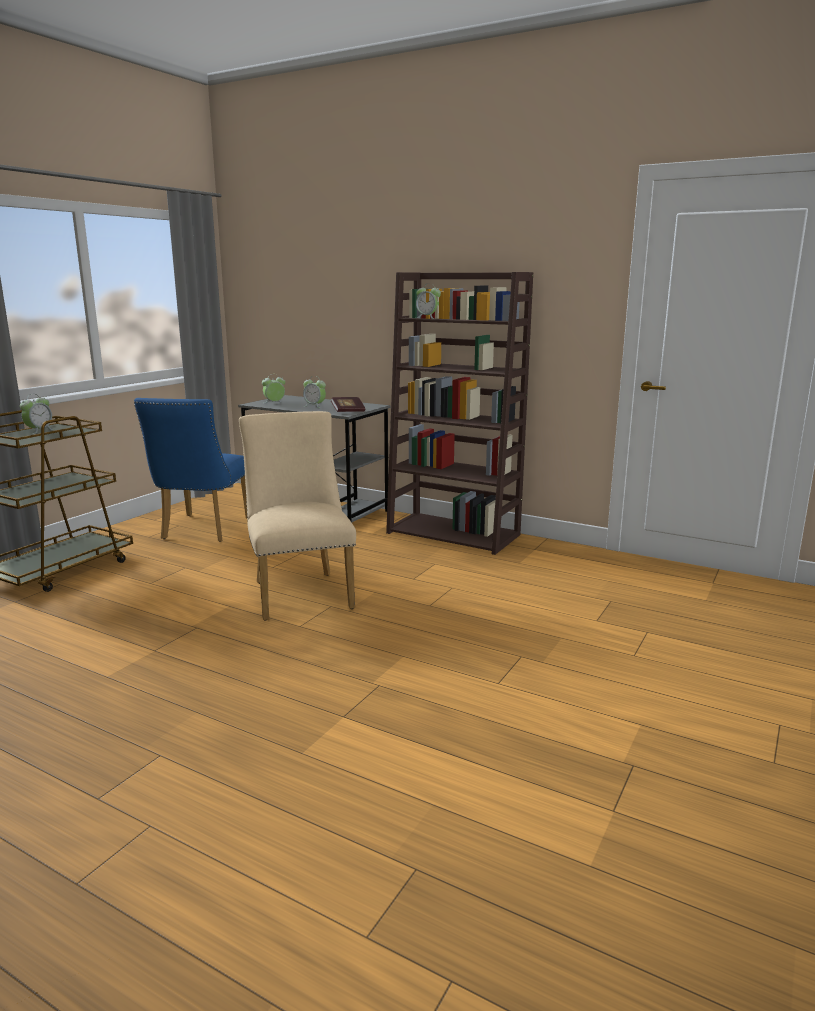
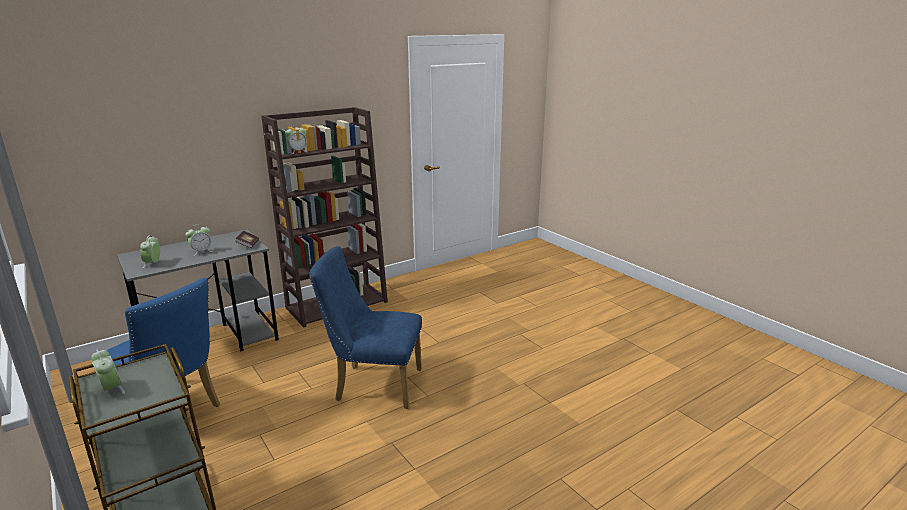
camera: 65 degrees left, 5 degrees up
beige chair [239,411,356,621] -> blue chair [309,246,422,409]

